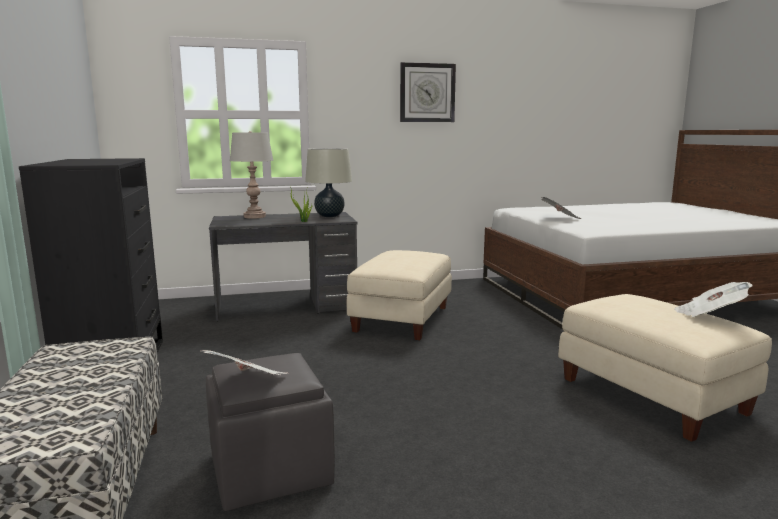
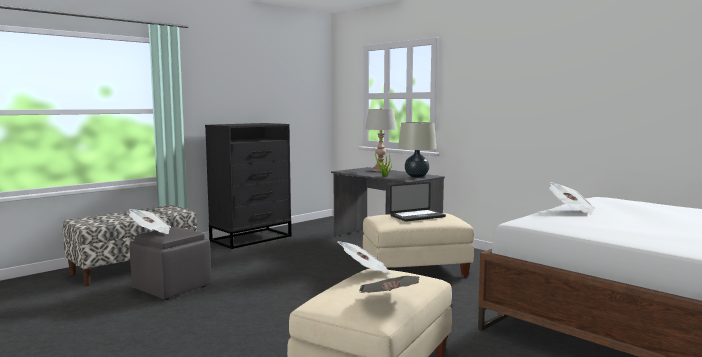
camera: 60 degrees right, 5 degrees down
wall clock [400,62,456,122] -> none
none -> newspaper [337,241,392,275]
none -> laptop [390,182,446,222]

